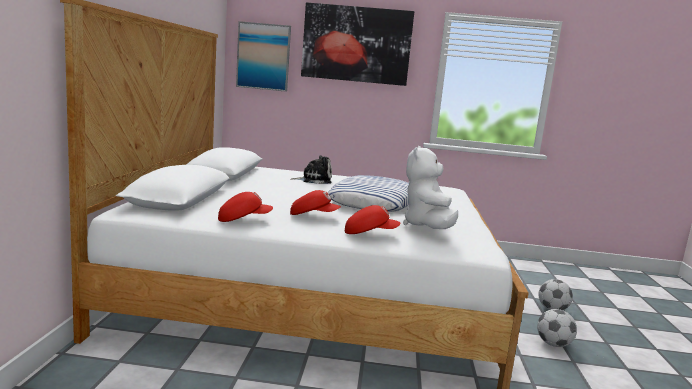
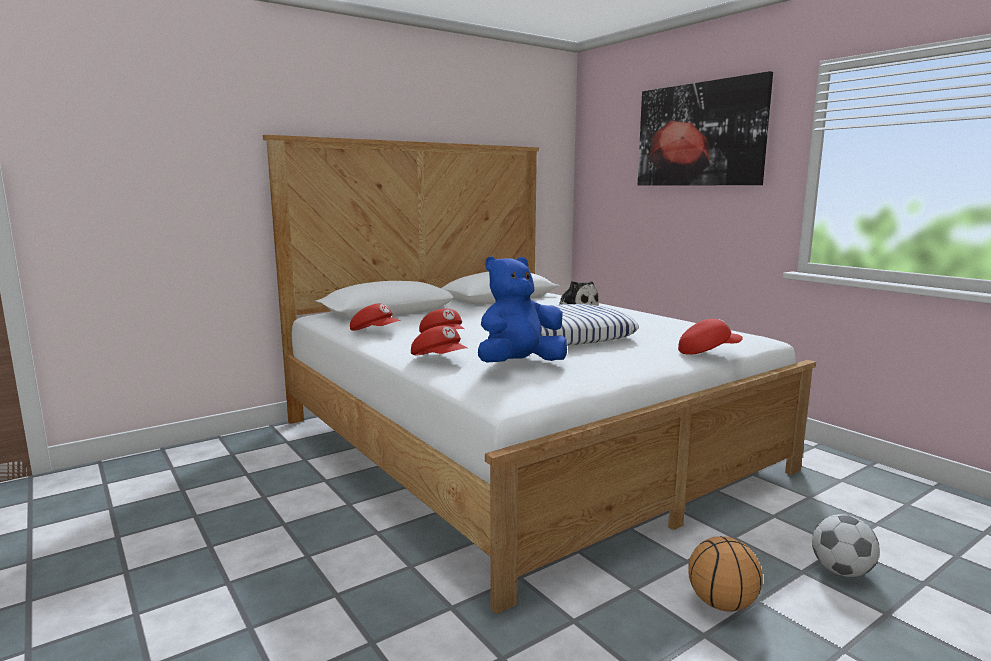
camera: 50 degrees right, 0 degrees up
picture [236,21,291,92] -> none
white plush toy [403,146,458,229] -> blue plush toy [478,256,567,363]
football [537,309,577,347] -> basketball [688,536,763,612]
none -> red cap [678,319,743,355]

